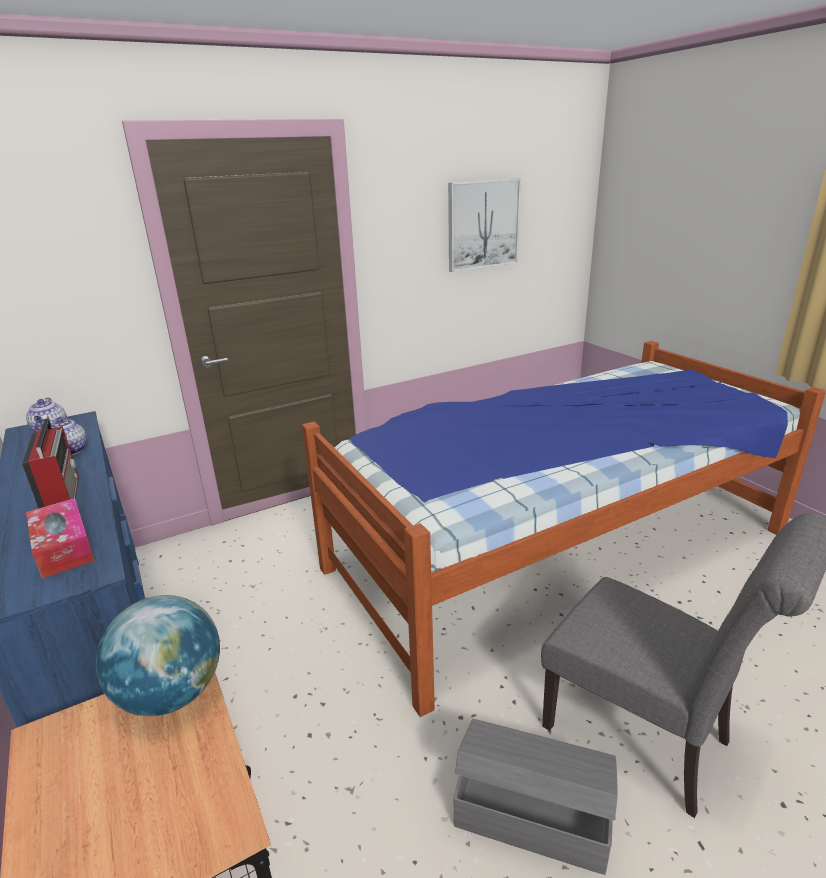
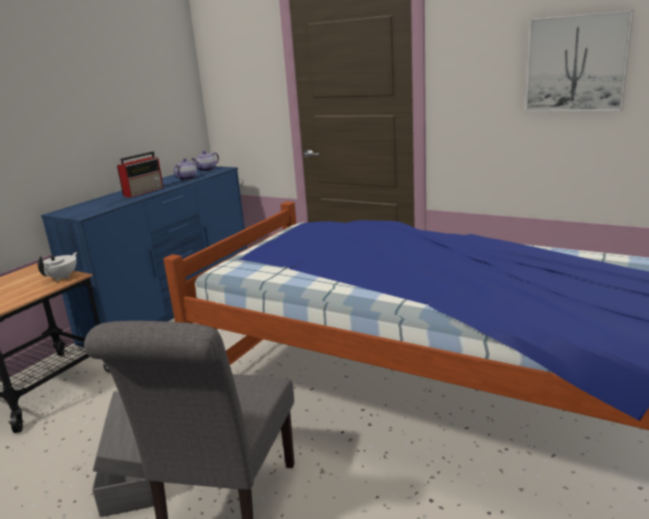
camera: 60 degrees right, 5 degrees down
tissue box [26,498,95,579] -> none
globe [96,595,220,716] -> white teapot [38,252,77,281]

